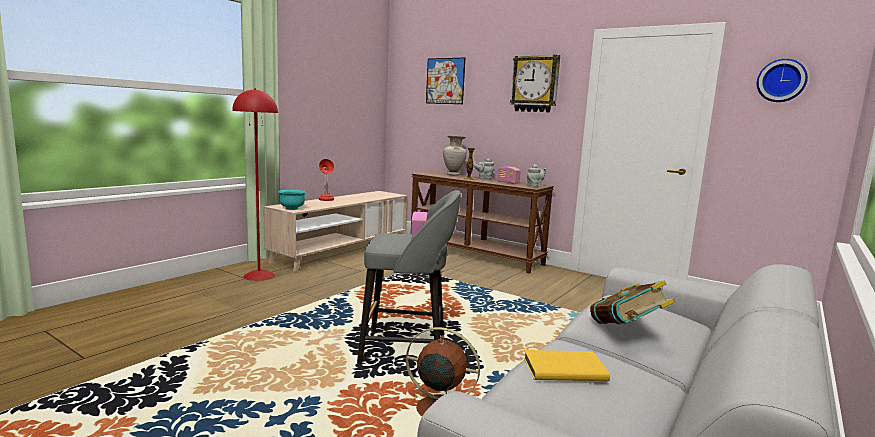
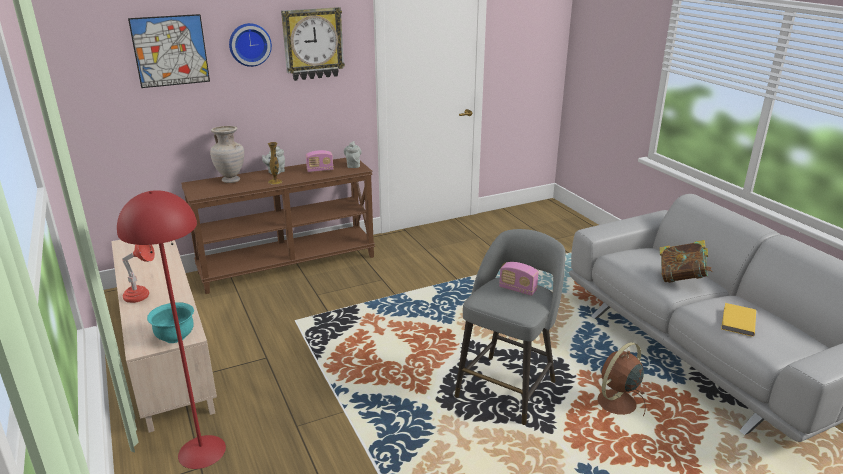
camera: 60 degrees left, 15 degrees up
wall clock [757,59,808,102] -> wall clock moved to [229,23,272,67]

